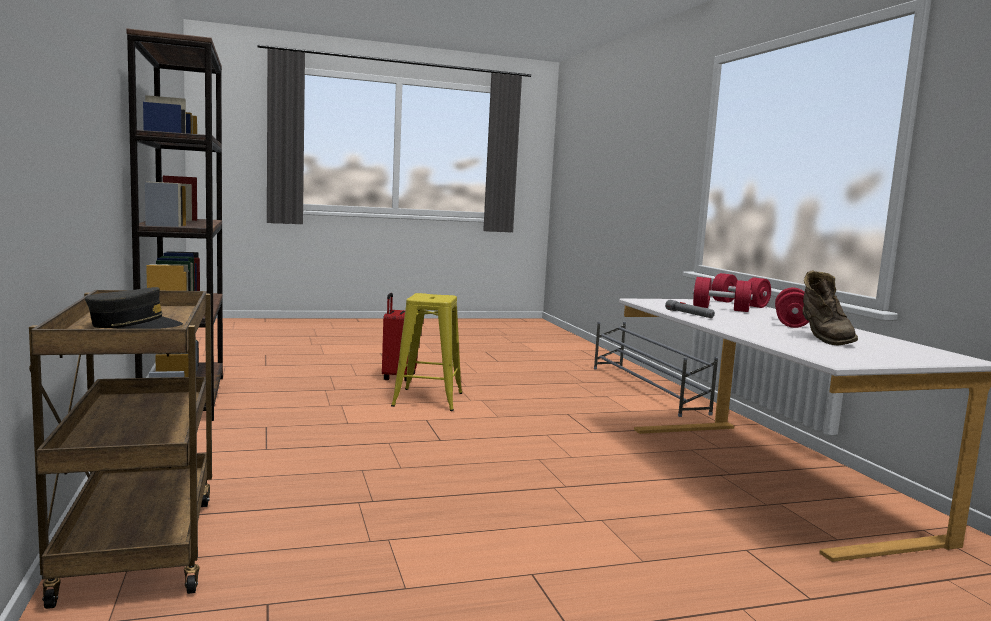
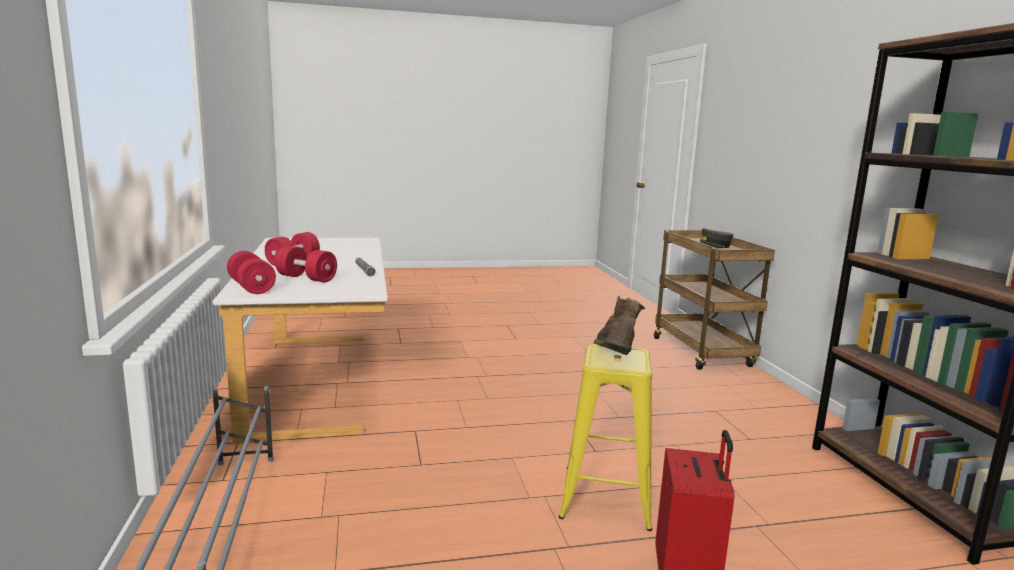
camera: 175 degrees left, 5 degrees up
brown boot [803,270,858,346] -> brown boot moved to [594,295,645,355]

